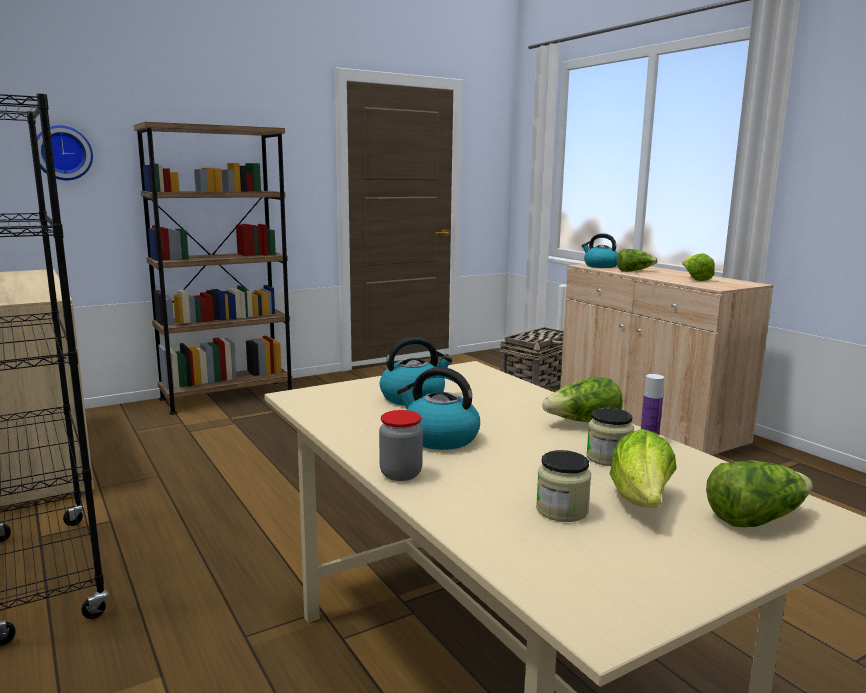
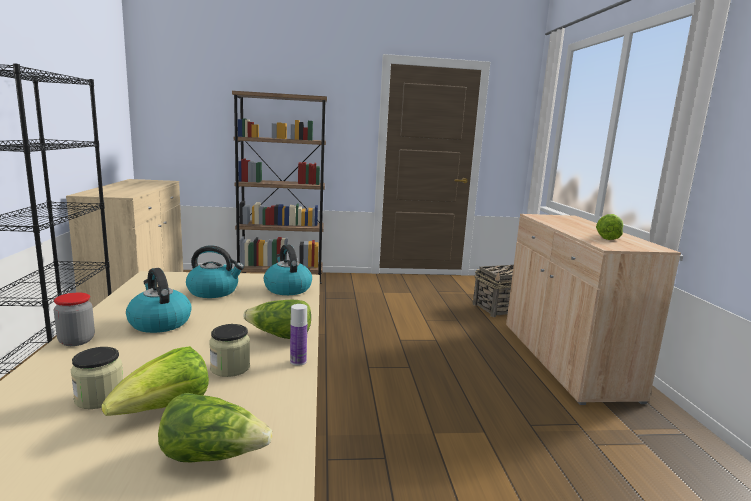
camera: 25 degrees right, 0 degrees up
wall clock [37,125,93,180] -> none
kettle [582,233,618,268] -> kettle moved to [264,245,312,295]
lettuce [617,249,658,272] -> none

